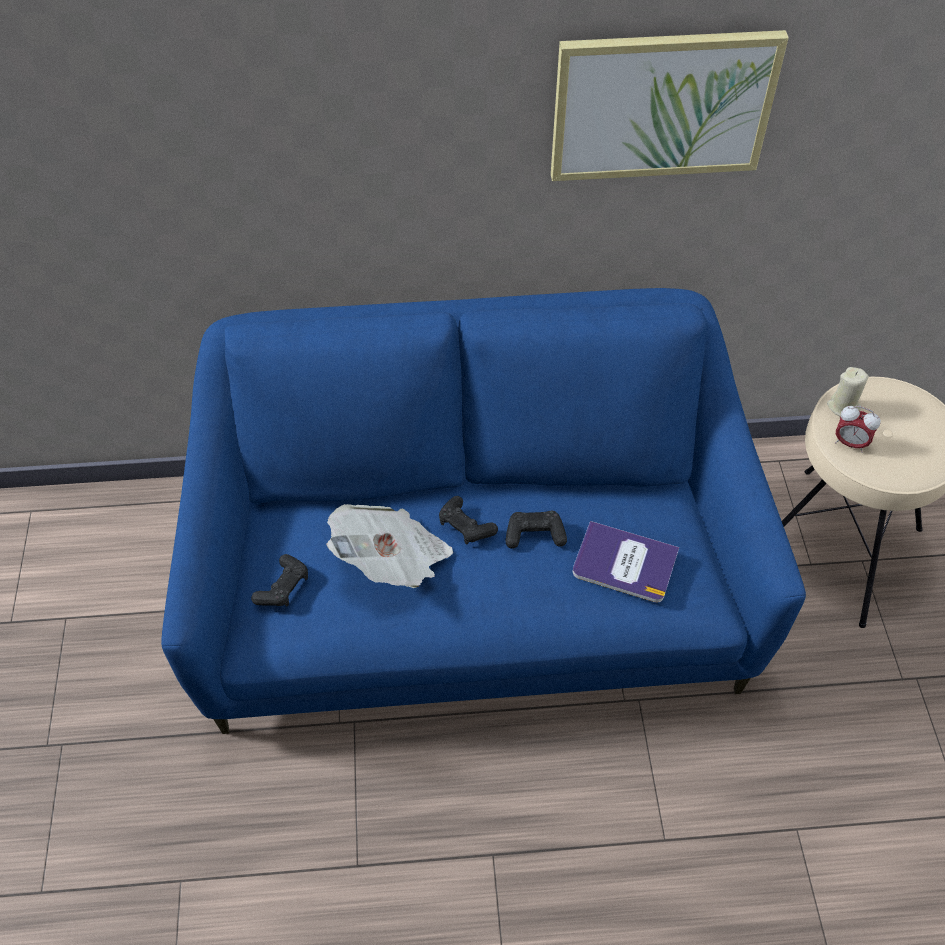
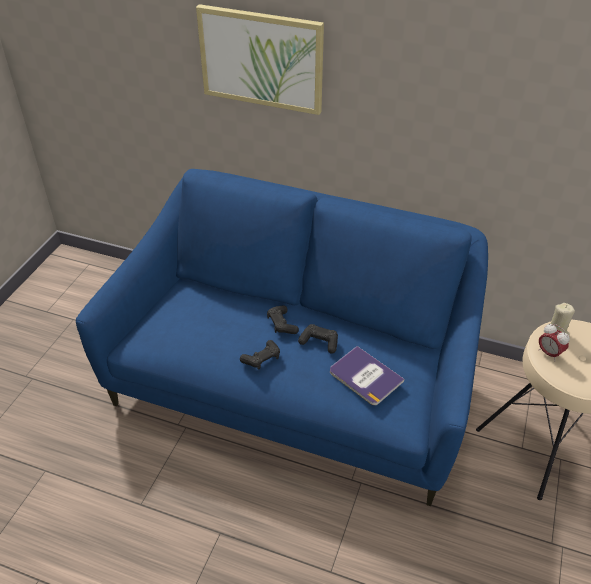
camera: 25 degrees right, 10 degrees down
black game controller [251,554,308,606] -> black game controller moved to [240,340,280,369]
newspaper [326,504,453,588] -> none
picture [551,30,789,181] -> picture moved to [196,4,324,115]

